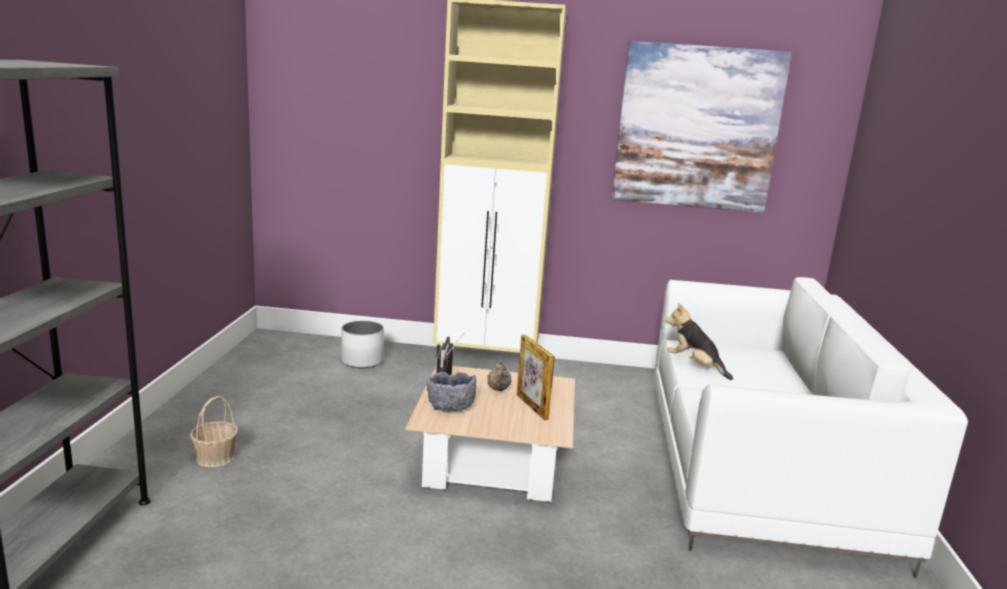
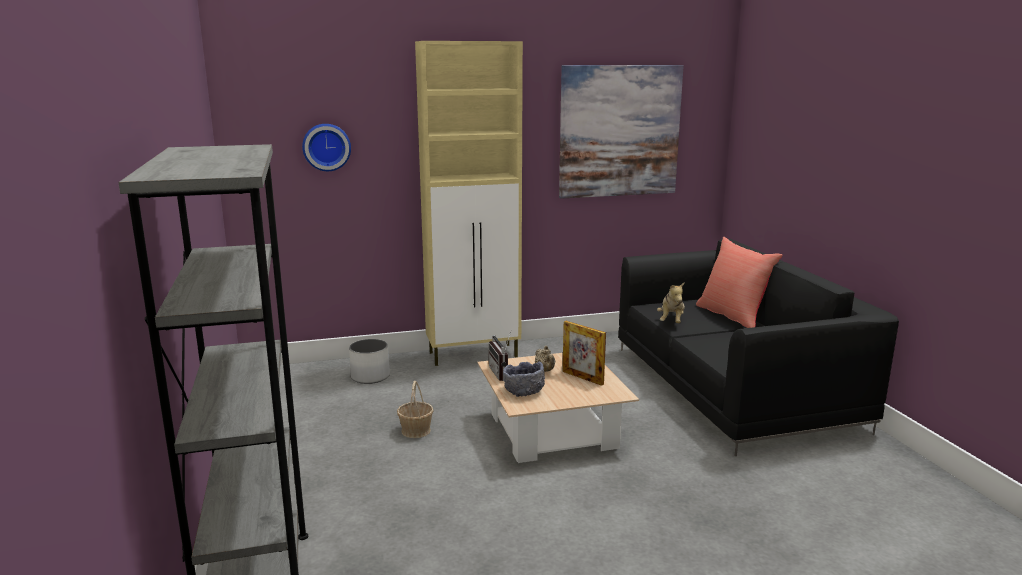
camera: 20 degrees left, 0 degrees up
basket [190,396,238,467] -> basket moved to [397,381,434,438]
white sofa [654,277,968,578] -> black sofa [618,239,899,456]
plush toy [666,303,733,380] -> plush toy turned 105 degrees counterclockwise [657,282,685,323]
none -> wall clock [302,124,351,171]
none -> red pillow [696,237,782,328]

